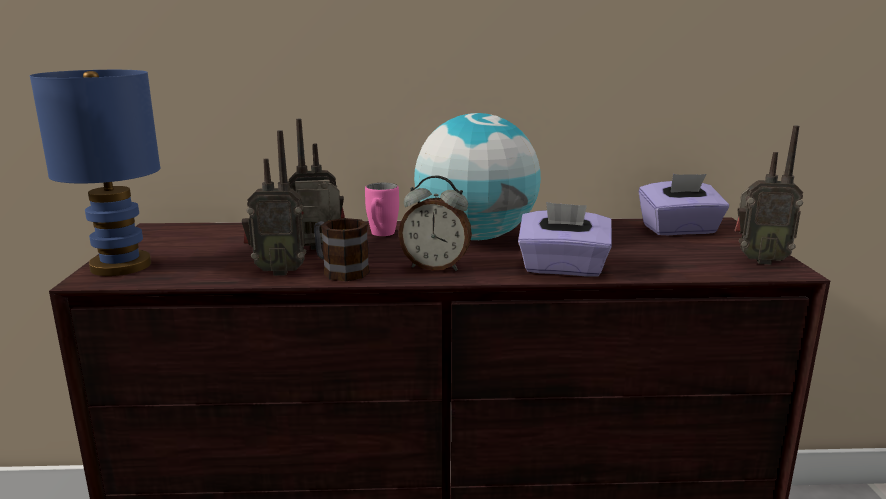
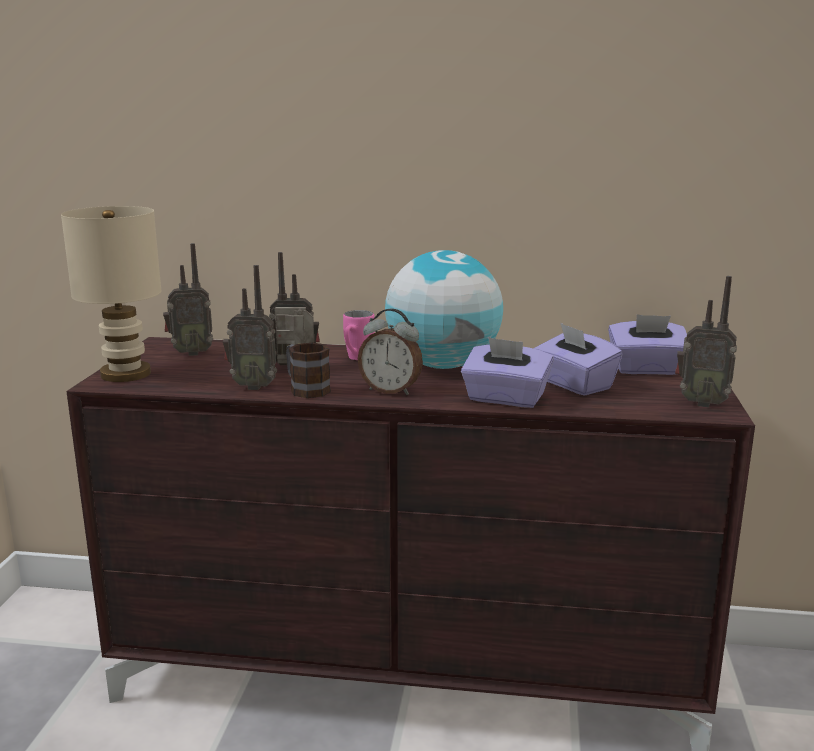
camera: 10 degrees right, 0 degrees up
blue table lamp [30,70,160,276] -> beige table lamp [61,206,162,382]
none -> radio [163,243,213,356]
none -> purple tissue box [533,323,623,396]

